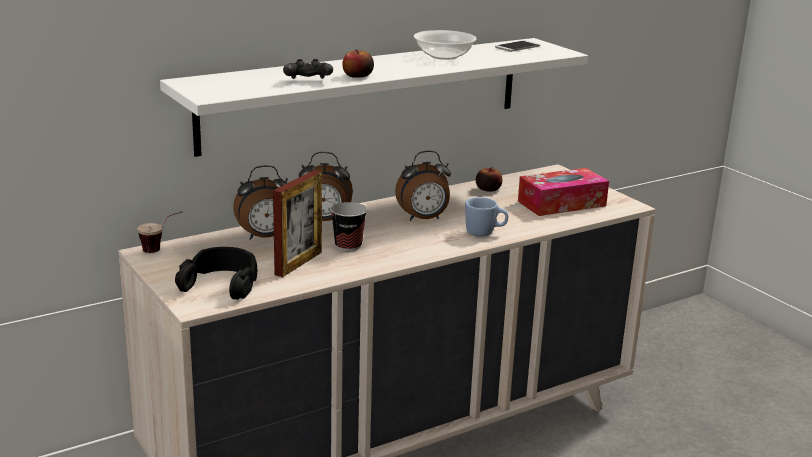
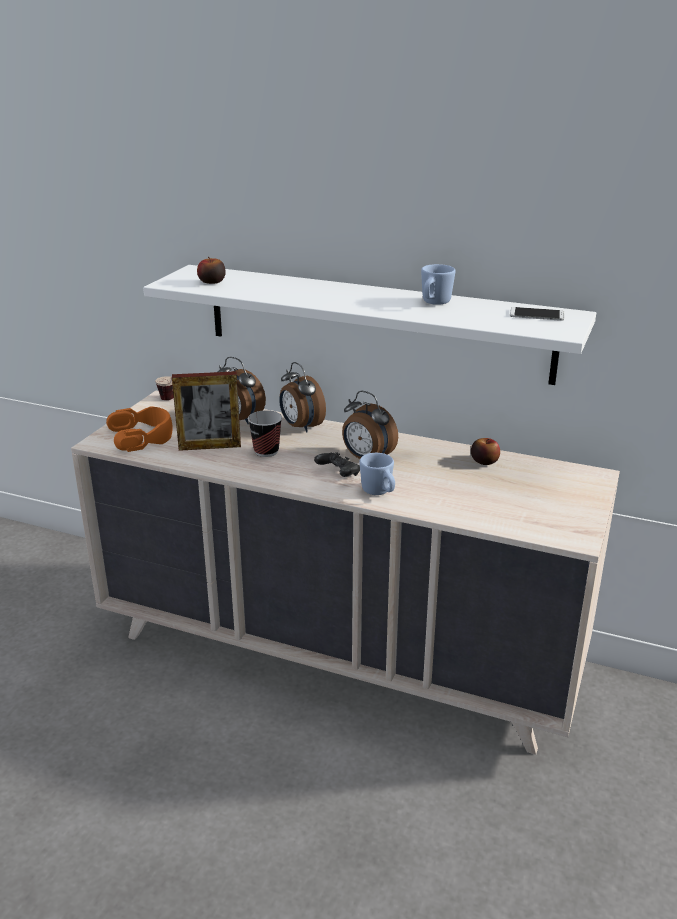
camera: 55 degrees right, 5 degrees up
black headphones [175,247,257,300] -> orange headphones [106,406,172,452]
black game controller [283,59,333,79] -> black game controller moved to [314,452,360,477]
apple [342,49,374,78] -> apple moved to [197,257,226,284]
bowl [414,30,476,60] -> blue mug [421,264,455,305]
tissue box [518,168,609,216] -> none

